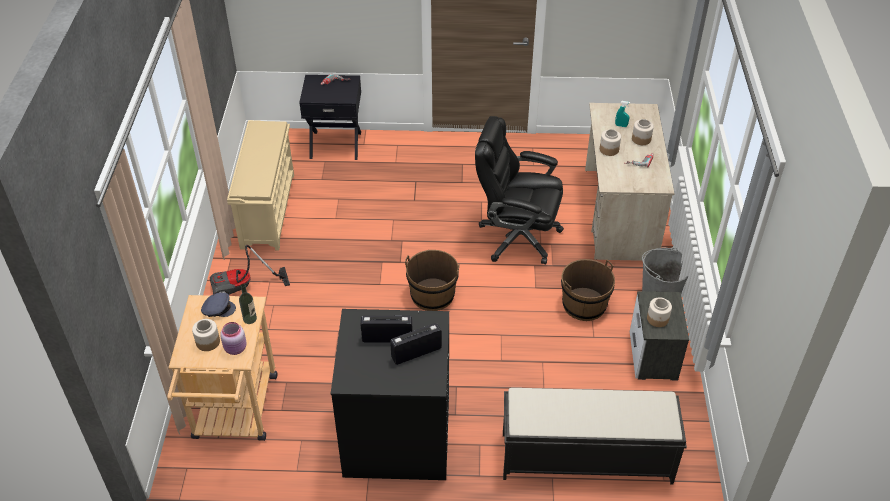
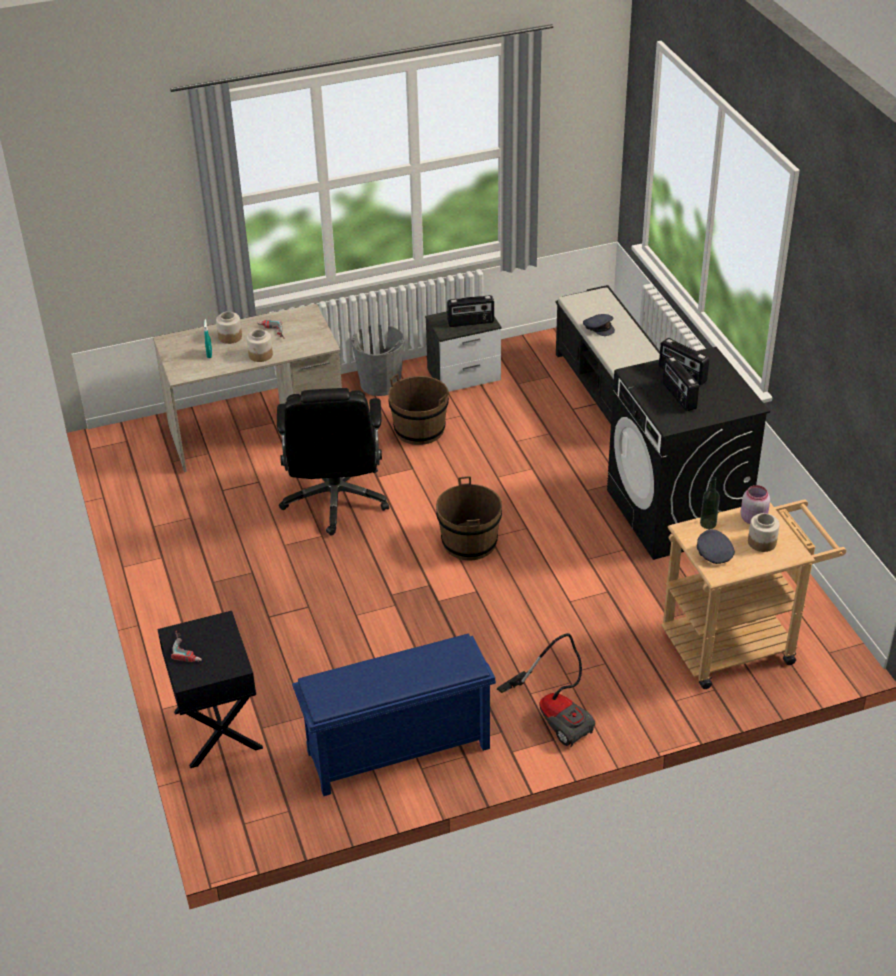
camera: 110 degrees left, 5 degrees down
beige shoe rack [227,120,294,251] -> blue shoe rack [292,634,496,796]
jar [647,297,672,327] -> radio [447,295,494,327]
none -> grey cap [583,314,615,336]

